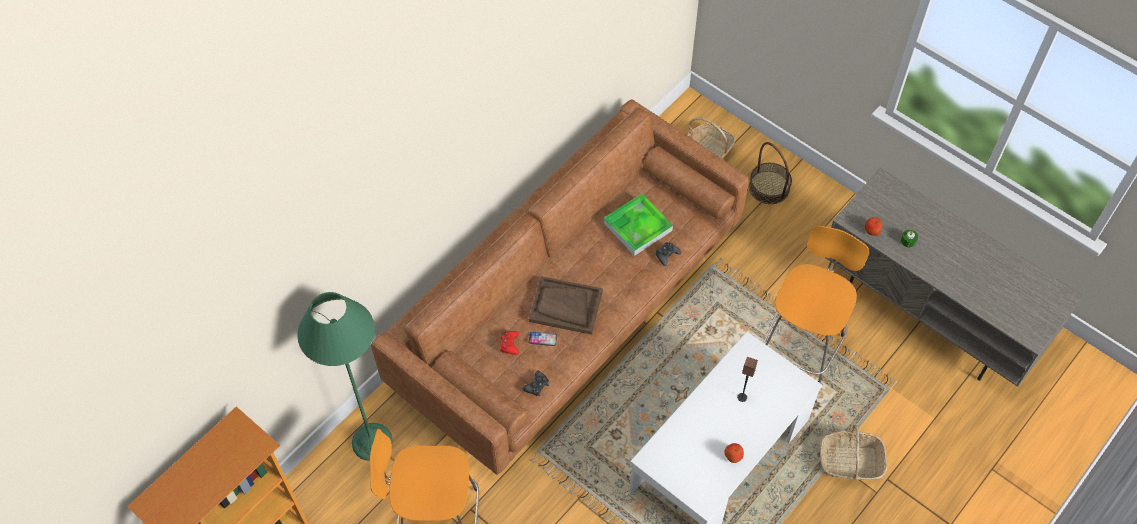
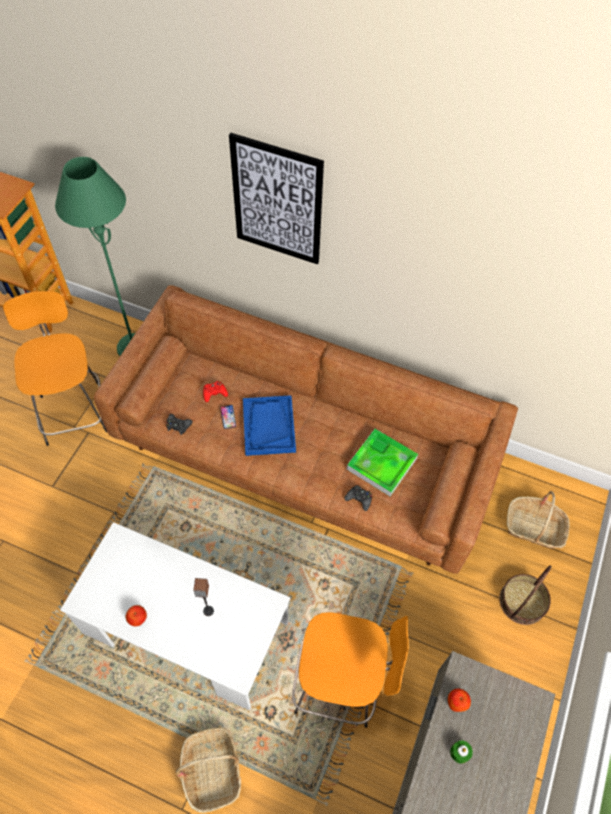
camera: 70 degrees right, 0 degrees up
brown tray [529,276,603,335] -> blue tray [243,395,296,456]
none -> picture [229,133,324,264]

